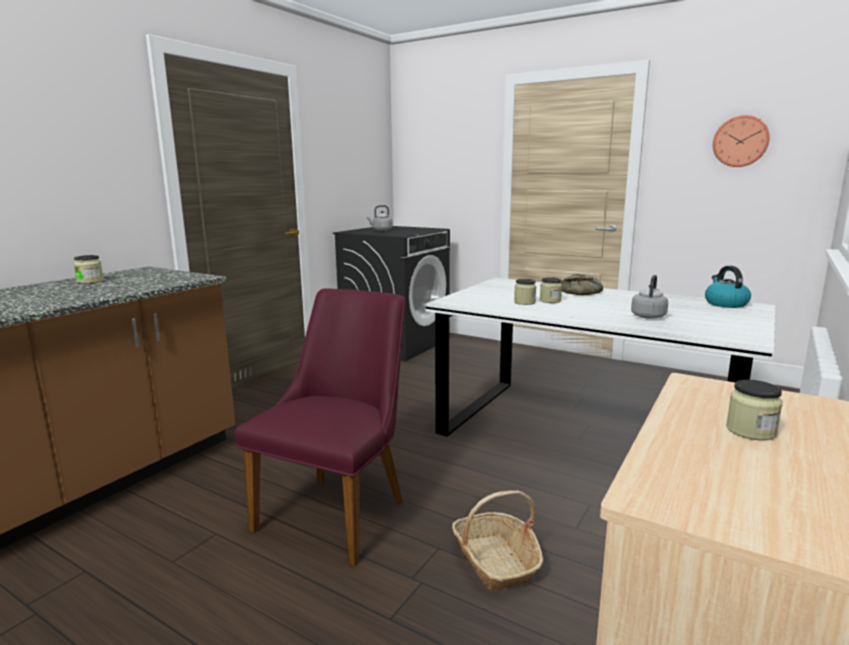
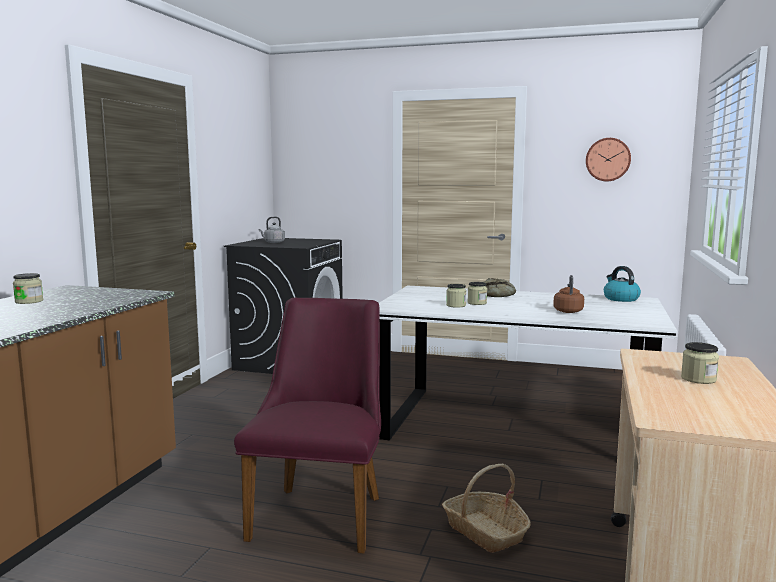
camera: 15 degrees left, 5 degrees down
grey kettle [631,275,668,319] -> brown kettle [553,275,584,313]

